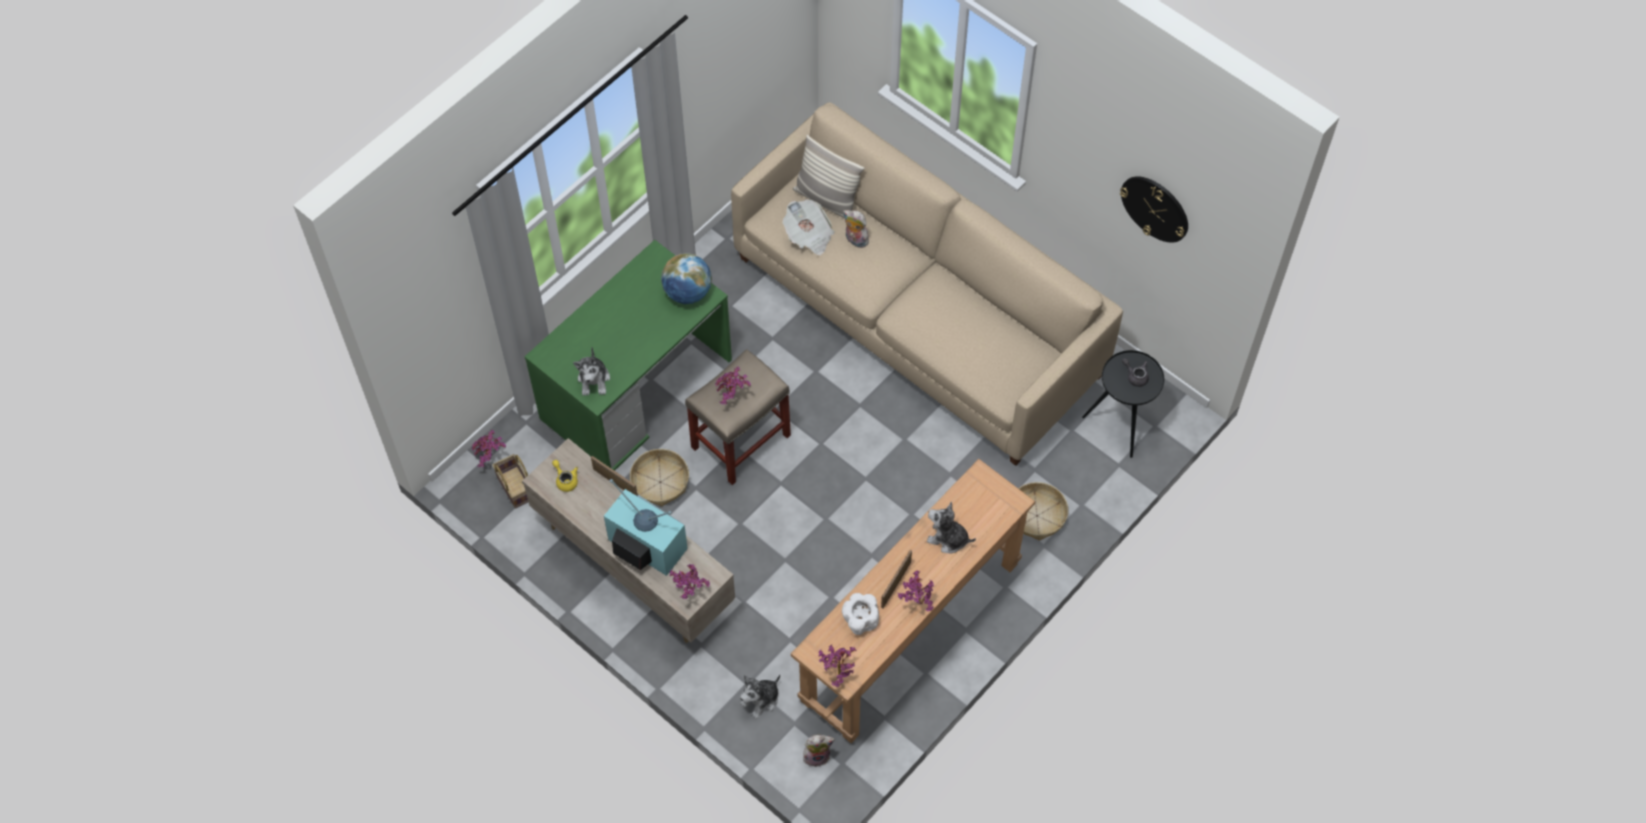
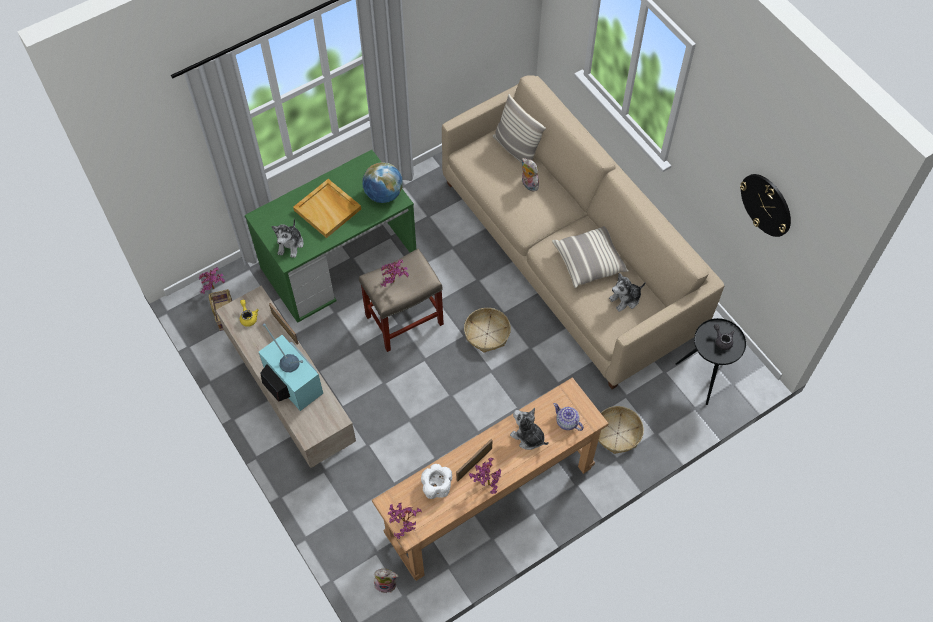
camera: 15 degrees right, 0 degrees up
basket [630,449,689,506] -> basket moved to [464,308,511,352]
potted plant [669,564,710,599] -> none
plush toy [740,674,780,719] -> plush toy moved to [609,273,646,312]
newspaper [783,199,835,255] -> none
none -> beige tray [293,179,361,238]
none -> pillow [552,226,629,288]
none -> teapot [554,403,584,431]

